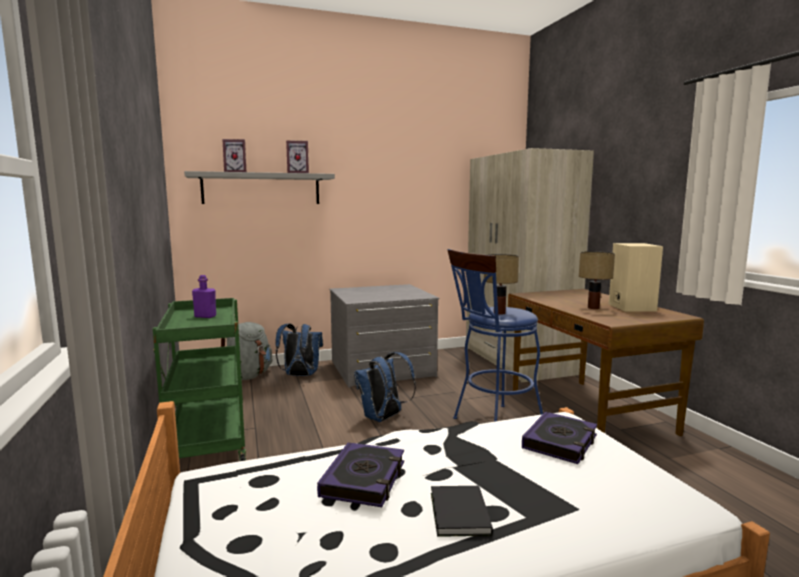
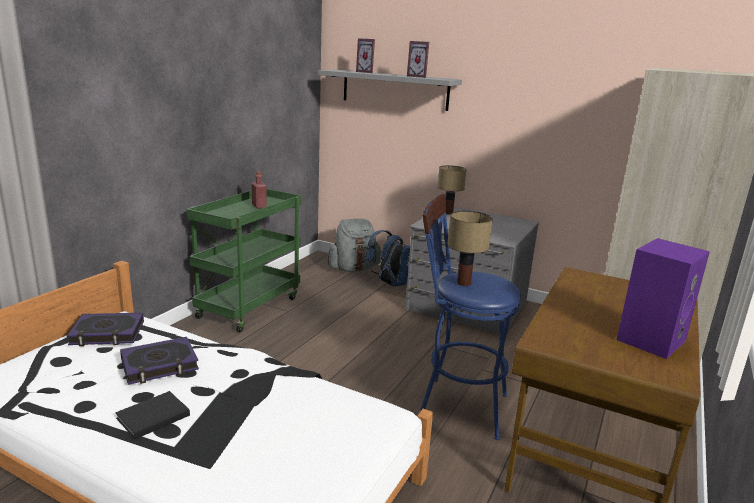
camera: 45 degrees right, 10 degrees up
purple bottle [192,275,216,318] -> red bottle [251,171,267,209]
blue backpack [354,352,416,422] -> none
book [522,412,597,464] -> book moved to [67,312,144,346]
table lamp [579,251,615,309] -> table lamp moved to [438,165,466,215]
beige speaker [609,243,663,312] -> purple speaker [617,238,710,359]

